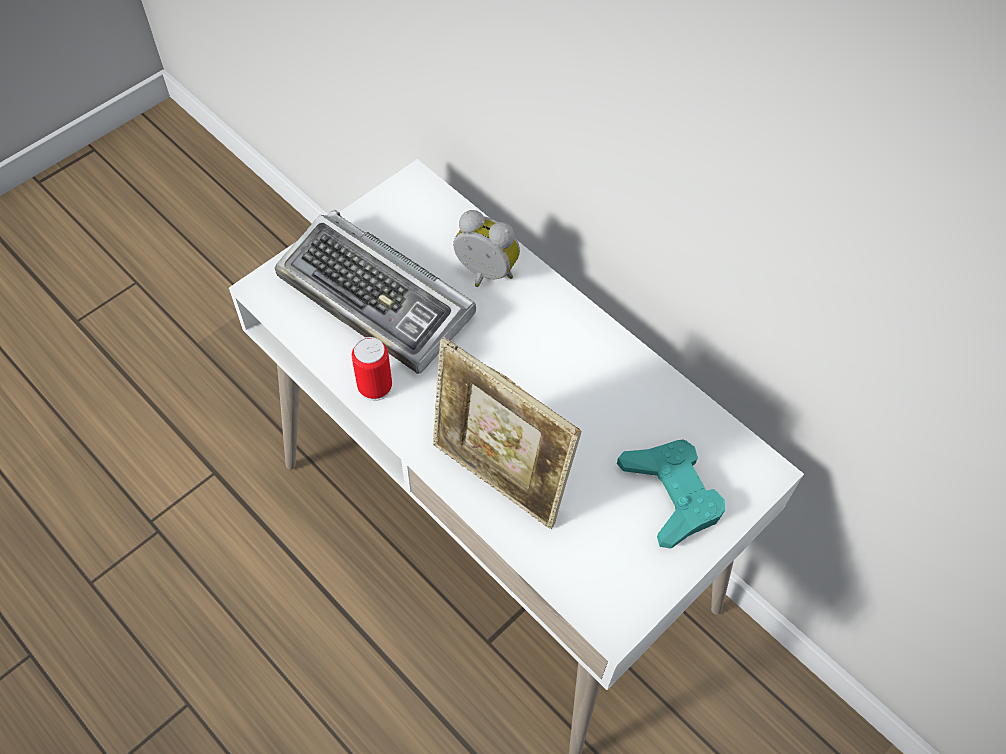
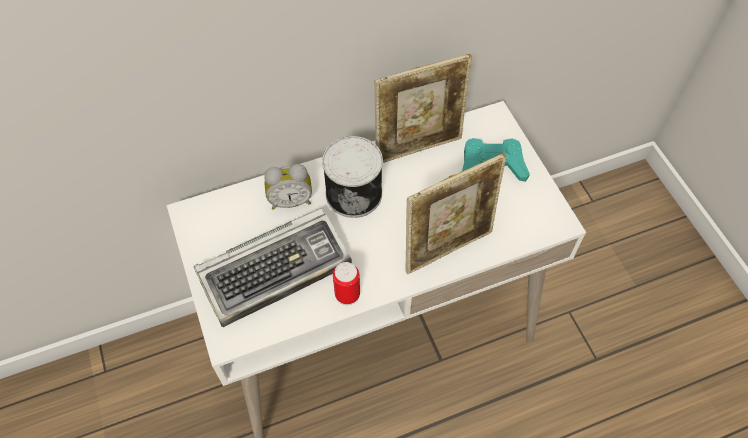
camera: 65 degrees left, 0 degrees up
alarm clock [453,210,520,287] -> alarm clock turned 150 degrees counterclockwise [264,164,312,210]
none -> can [322,136,383,218]
none -> picture frame [375,54,472,163]

